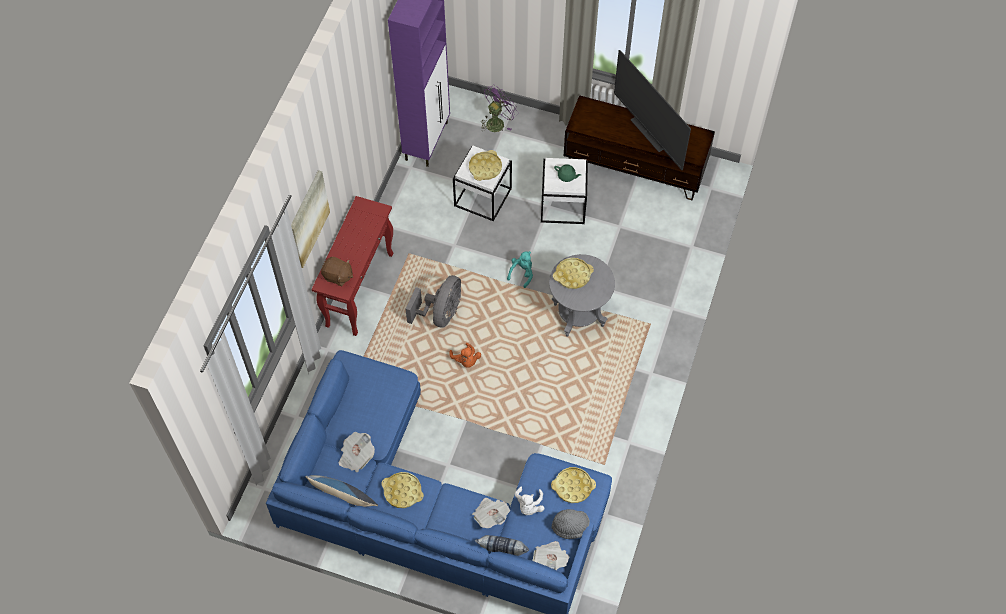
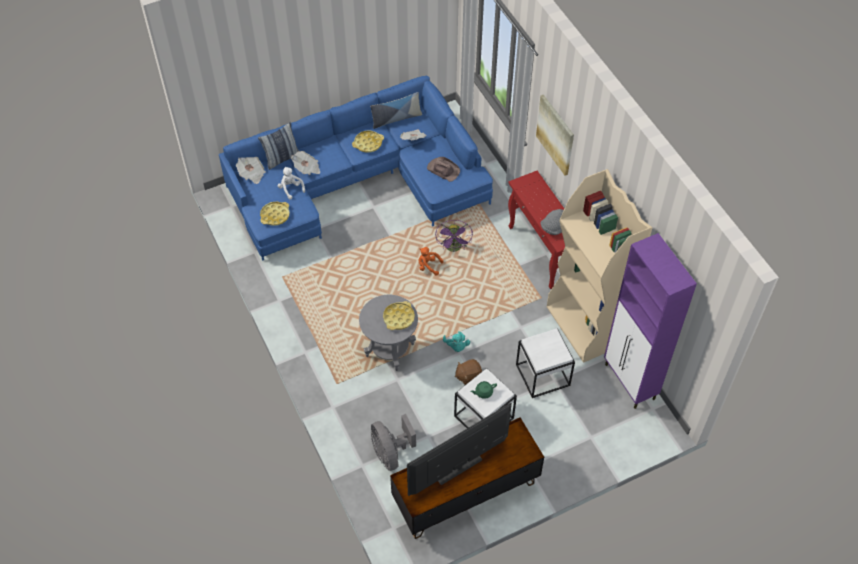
camera: 135 degrees right, 5 degrees down
brown plush toy [321,257,353,287] -> brown plush toy moved to [455,359,482,385]
grey fan [405,275,461,328] -> grey fan moved to [371,414,416,471]
yellow tray [469,150,502,181] -> none
purple fan [481,85,518,132] -> purple fan moved to [435,220,473,252]
grey hat [552,509,590,539] -> grey hat moved to [541,209,564,235]
television [614,50,691,170] -> television turned 45 degrees counterclockwise [407,403,512,496]
none -> brown hat [427,157,460,182]
none -> beige bookcase [547,169,652,363]

